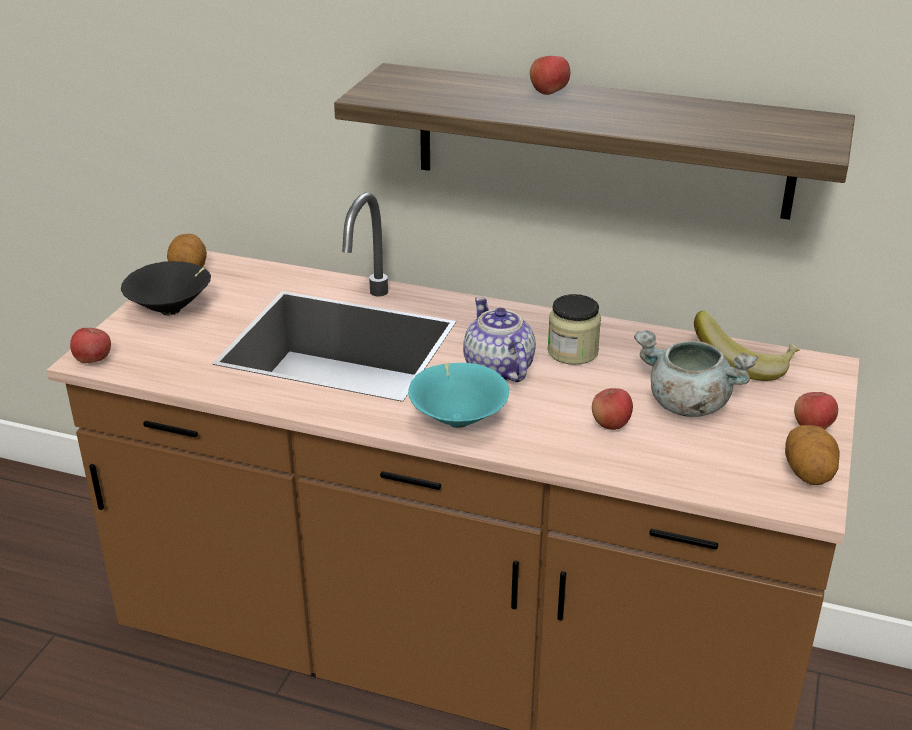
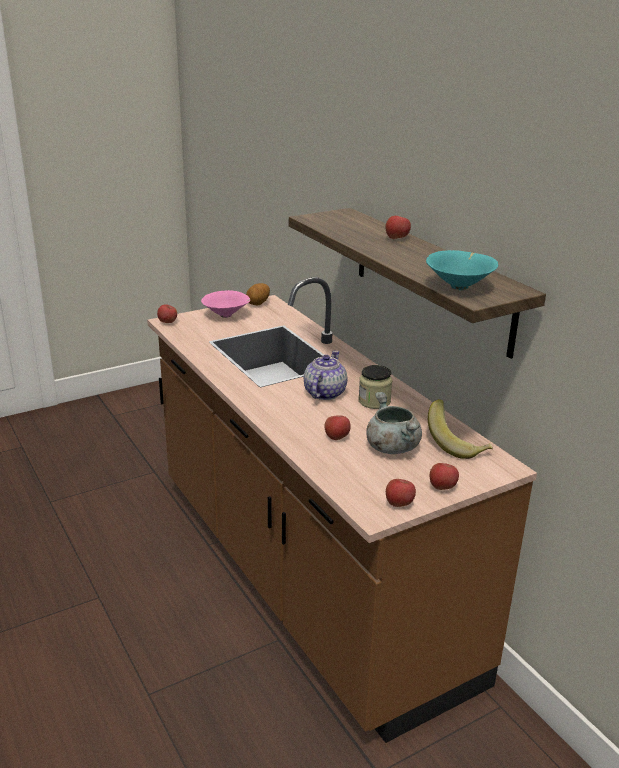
camera: 40 degrees right, 5 degrees down
black bowl [121,261,211,316] -> pink bowl [201,290,250,318]
turquoise bowl [408,363,509,428] -> turquoise bowl moved to [426,250,498,290]
potato [785,425,840,485] -> apple [386,479,416,507]

